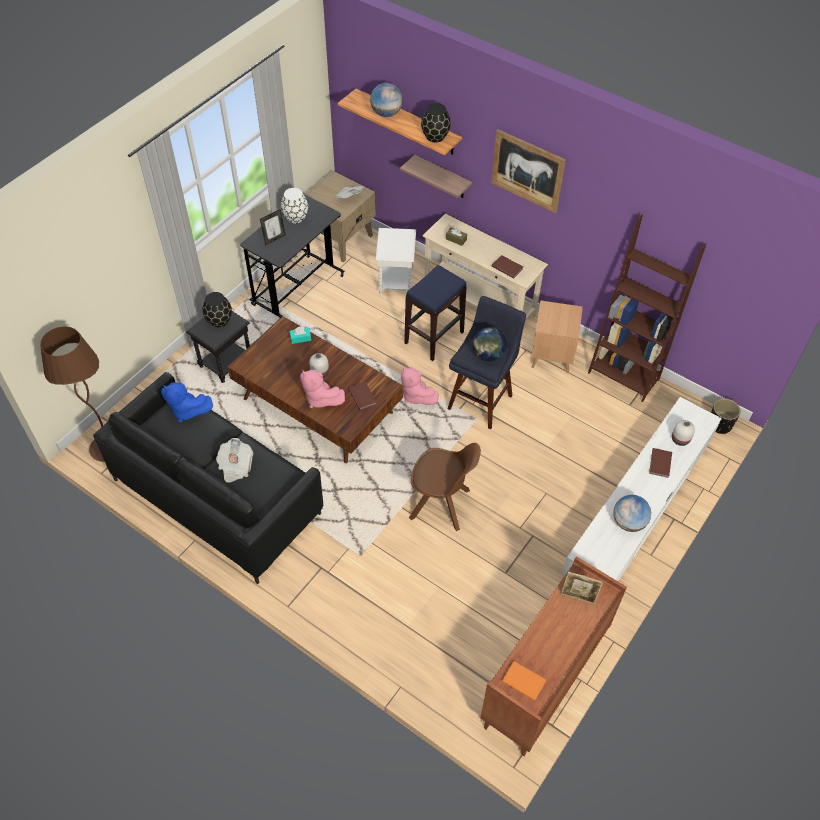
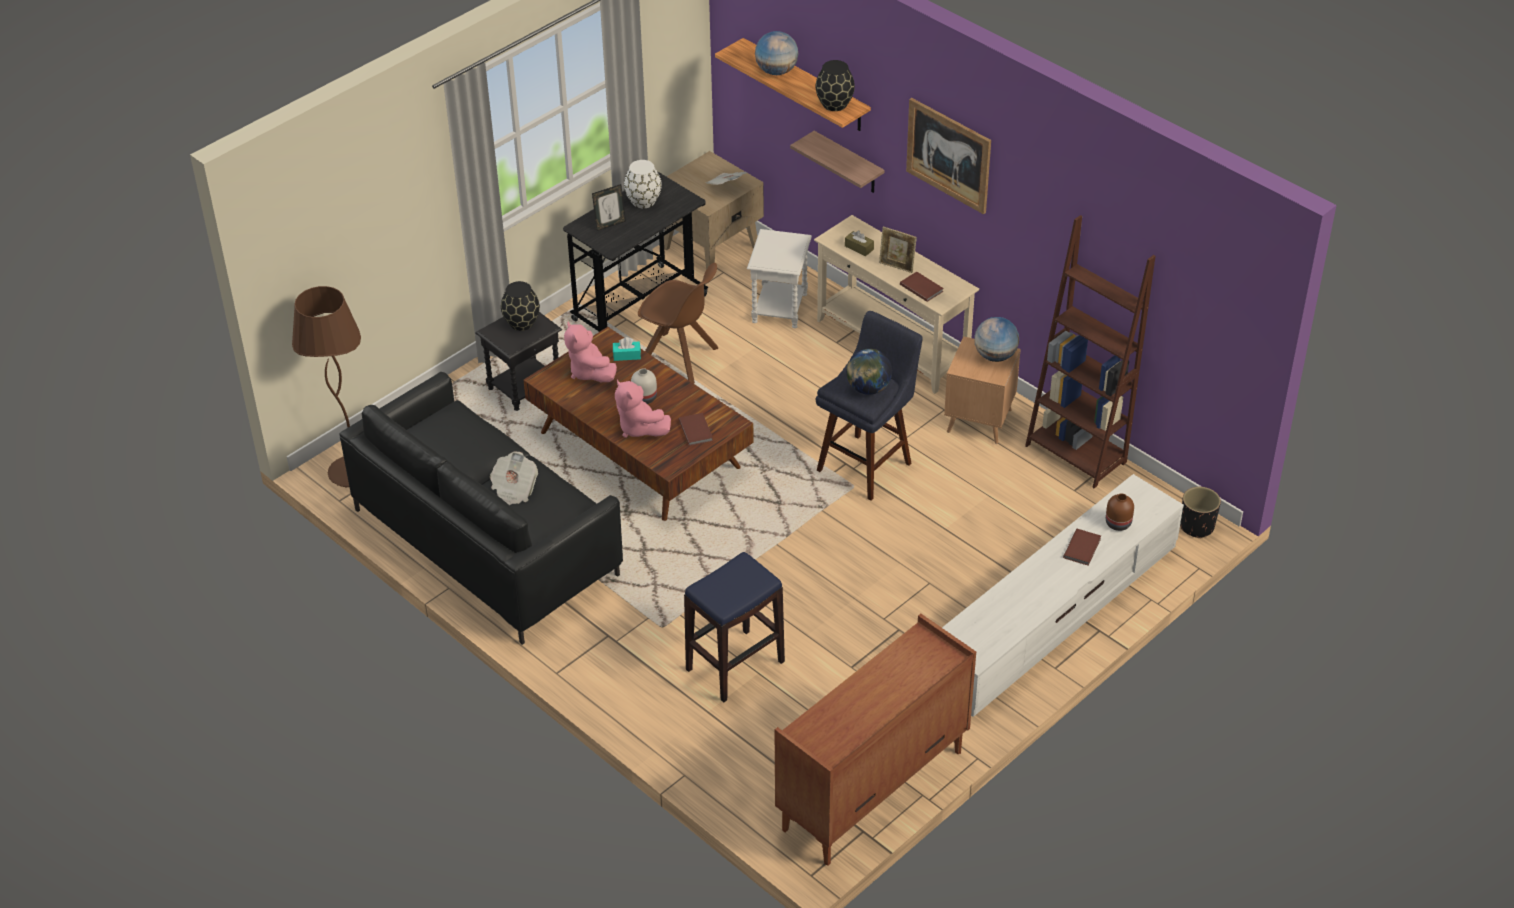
camera: 10 degrees right, 10 degrees down
blue plush toy [161,382,213,422] -> none
pink plush toy [401,366,439,405] -> pink plush toy moved to [564,321,617,382]
stool [404,265,467,361] -> stool moved to [684,552,785,703]
brown chair [409,443,481,531] -> brown chair moved to [638,263,718,383]
orange book [502,661,546,701] -> none
picture frame [561,571,603,604] -> picture frame moved to [879,227,917,273]
globe [613,495,651,532] -> globe moved to [974,317,1019,362]
white vase [672,420,695,446] -> brown vase [1106,493,1134,531]

